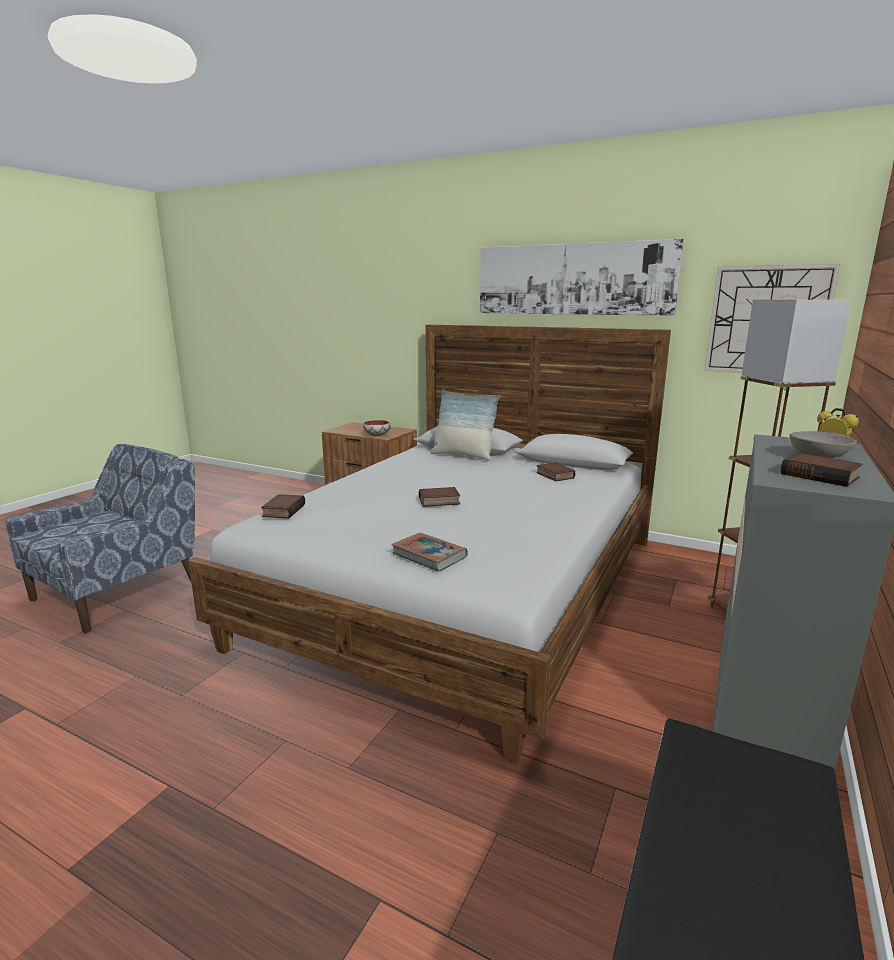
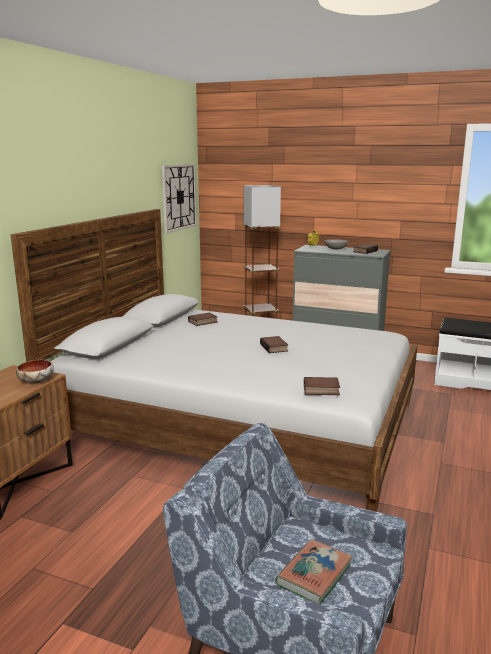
camera: 95 degrees left, 0 degrees up
book [392,533,468,572] -> book moved to [275,539,353,605]
pillow [430,389,500,461] -> none
picture [480,239,684,316] -> none

